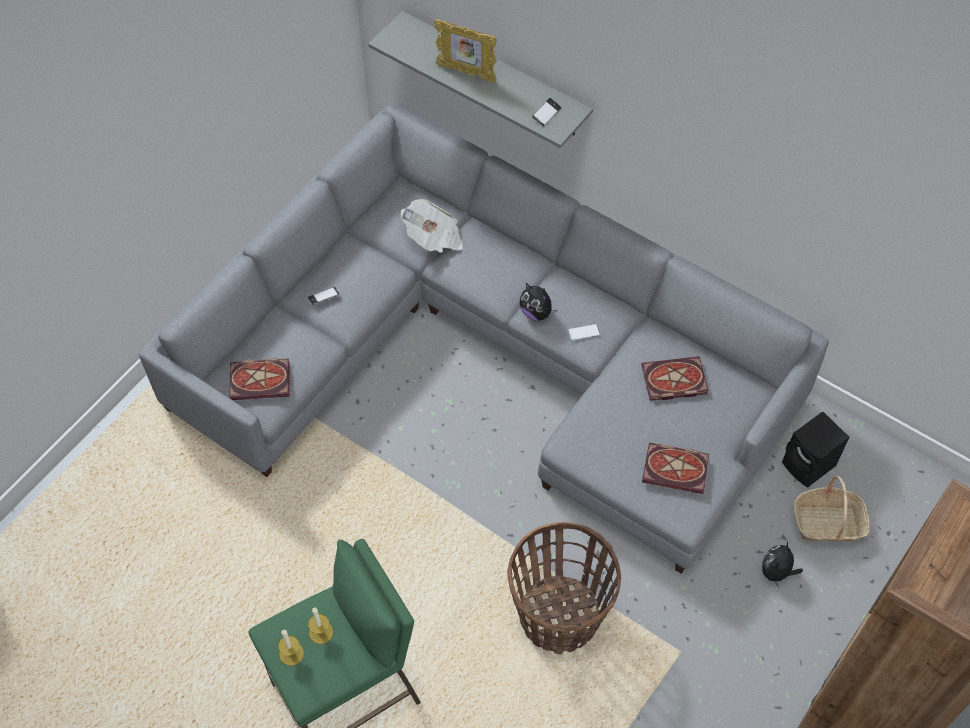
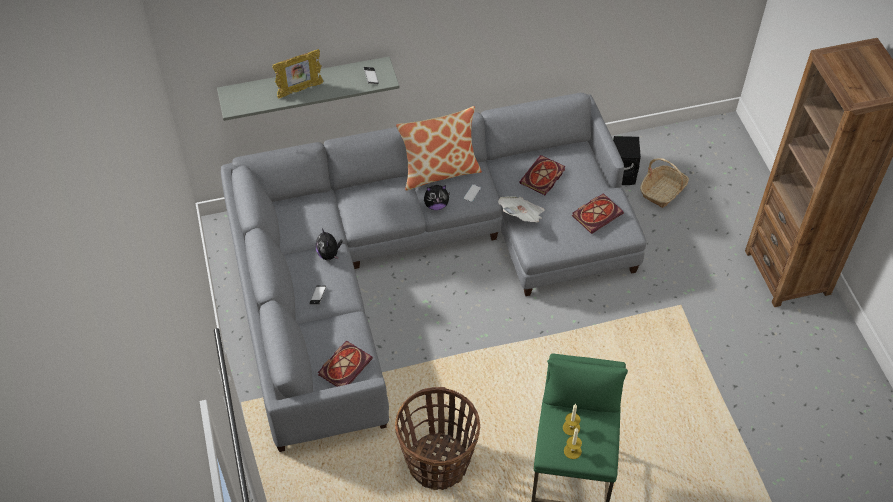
camera: 50 degrees left, 5 degrees down
newspaper [401,199,463,253] -> newspaper moved to [498,196,545,222]
basket [507,522,621,654] -> basket moved to [395,387,480,490]
plush toy [762,541,803,588] -> plush toy moved to [316,228,343,260]
none -> pillow [396,106,482,191]

